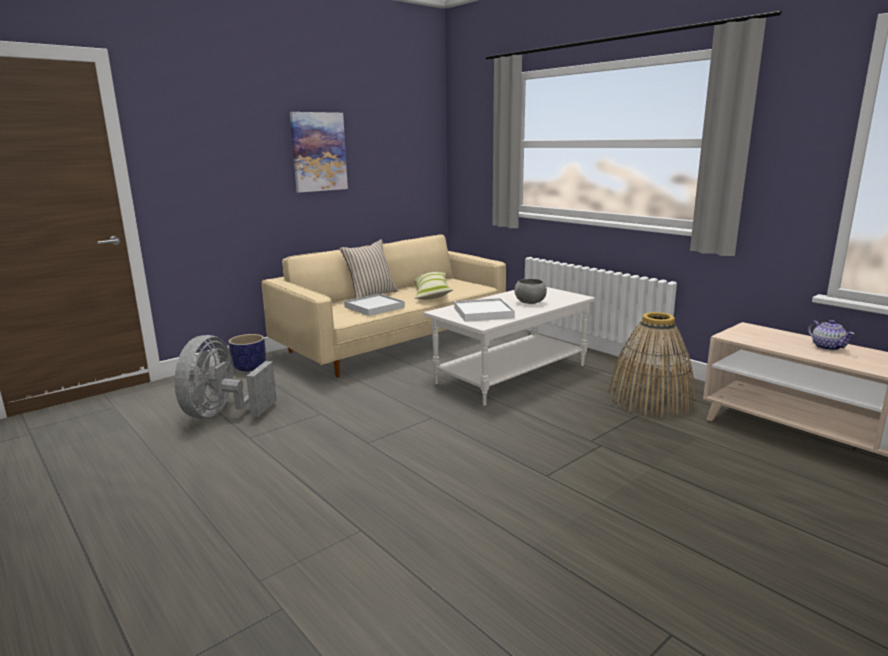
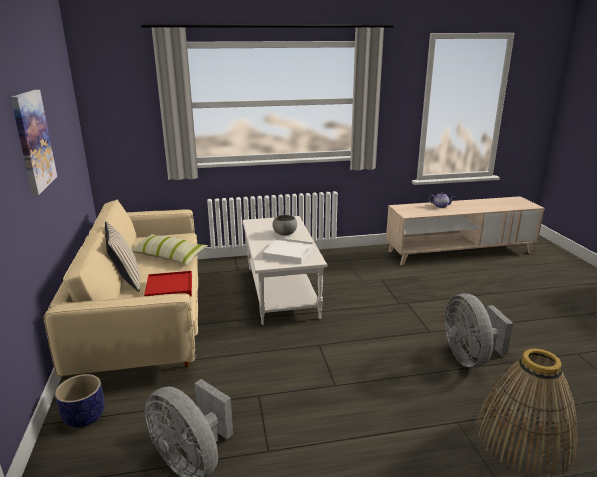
camera: 60 degrees left, 5 degrees up
white tray [344,294,405,316] -> red tray [144,271,192,297]
basket [608,312,695,418] -> basket moved to [476,349,577,477]
none -> grey fan [445,293,513,368]

